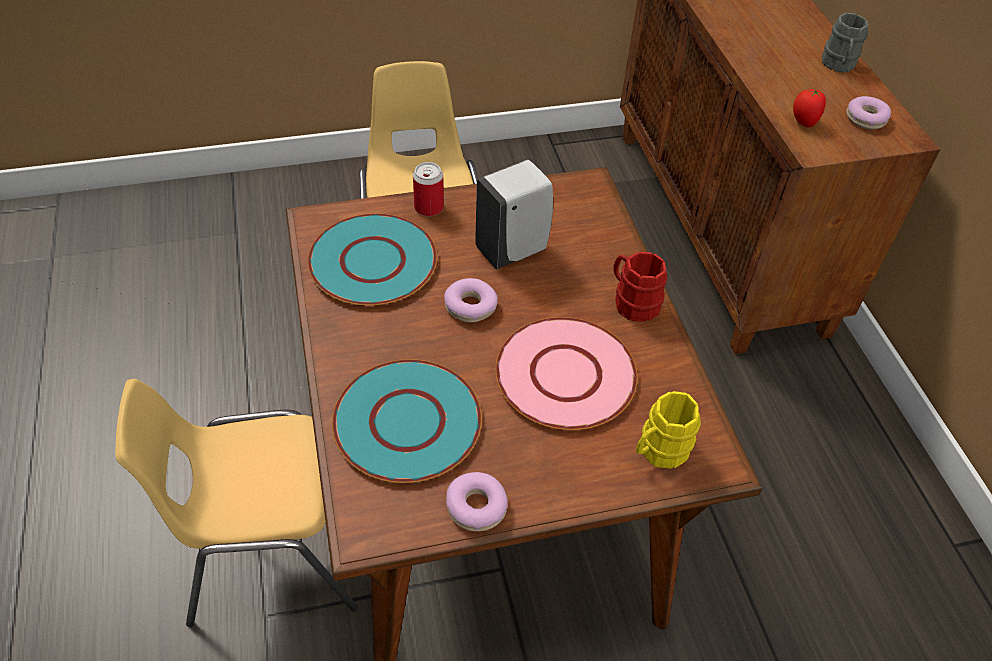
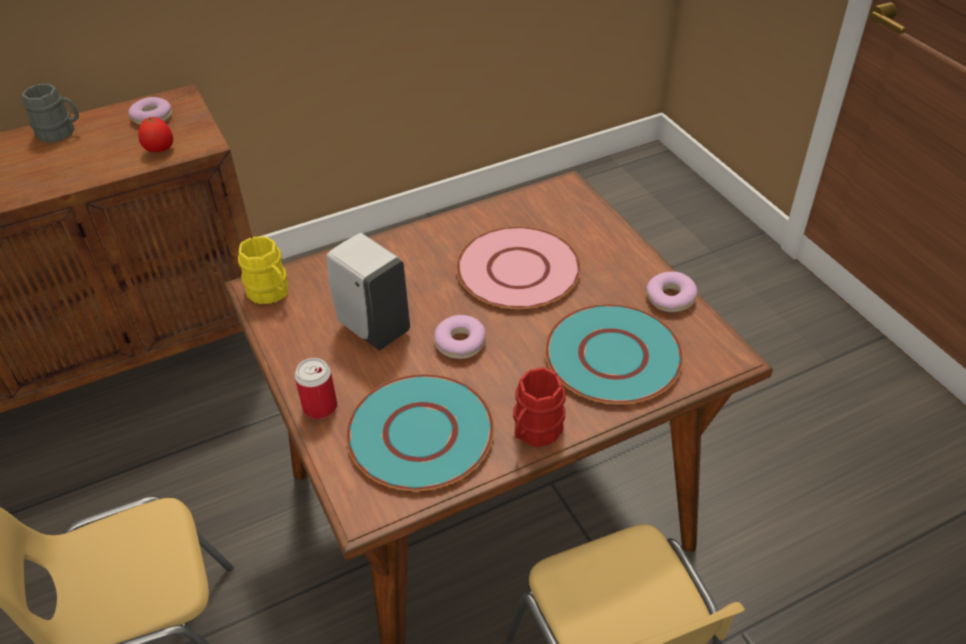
camera: 100 degrees left, 5 degrees down
red mug [613,252,667,322] -> red mug moved to [513,367,565,447]
yellow mug [636,391,701,469] -> yellow mug moved to [238,236,288,304]

